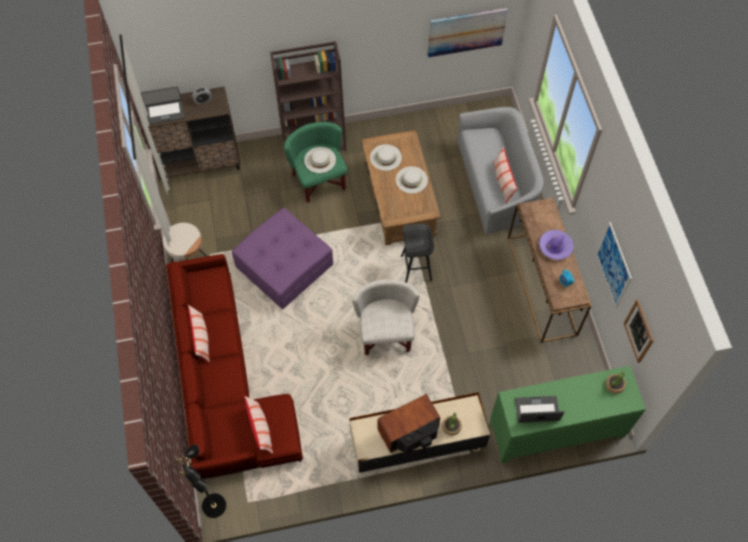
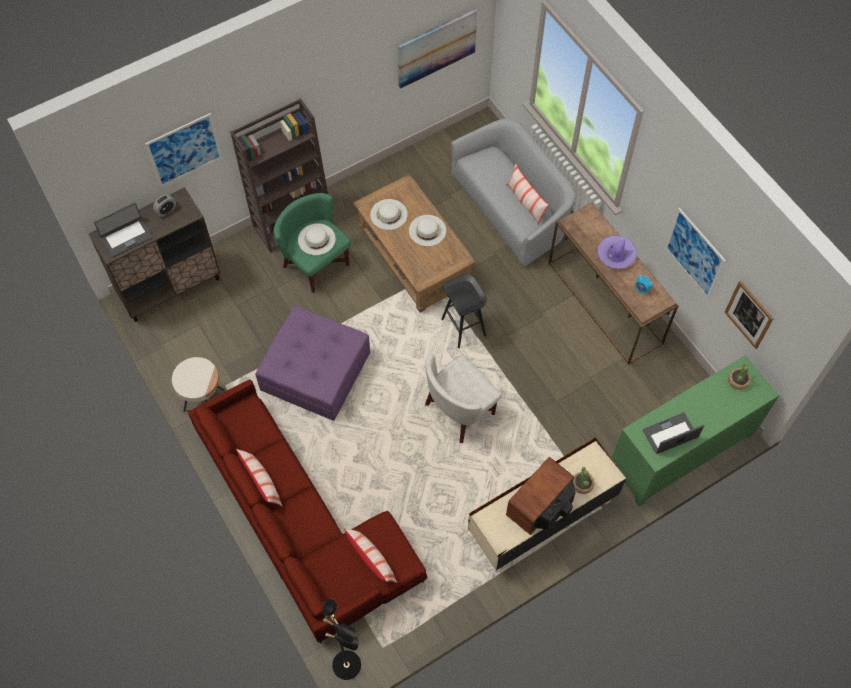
camera: 20 degrees left, 0 degrees up
white armchair [352,279,420,356] -> white armchair turned 105 degrees counterclockwise [425,353,502,443]
none -> picture [145,113,222,187]

